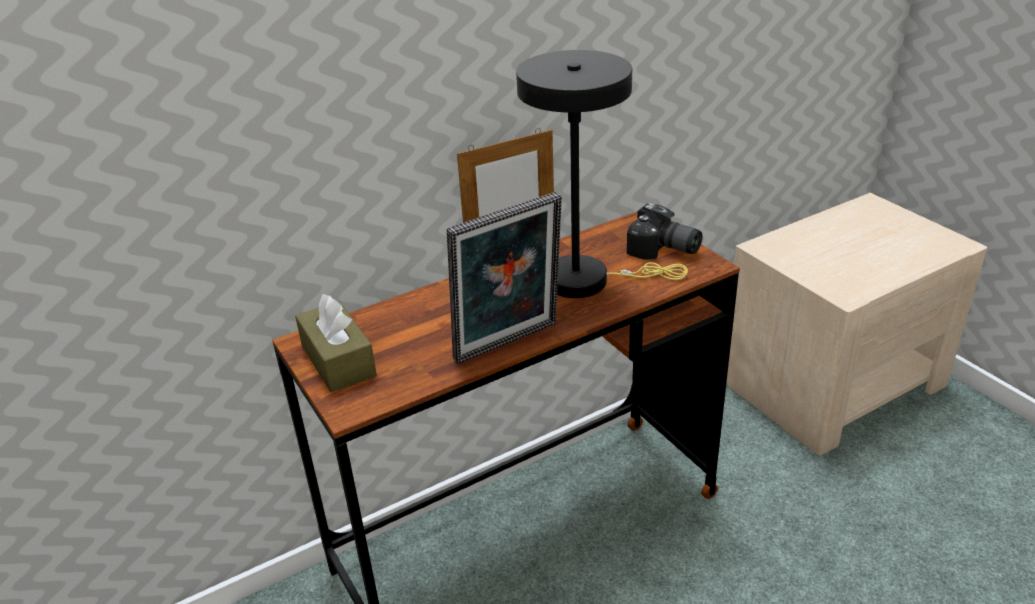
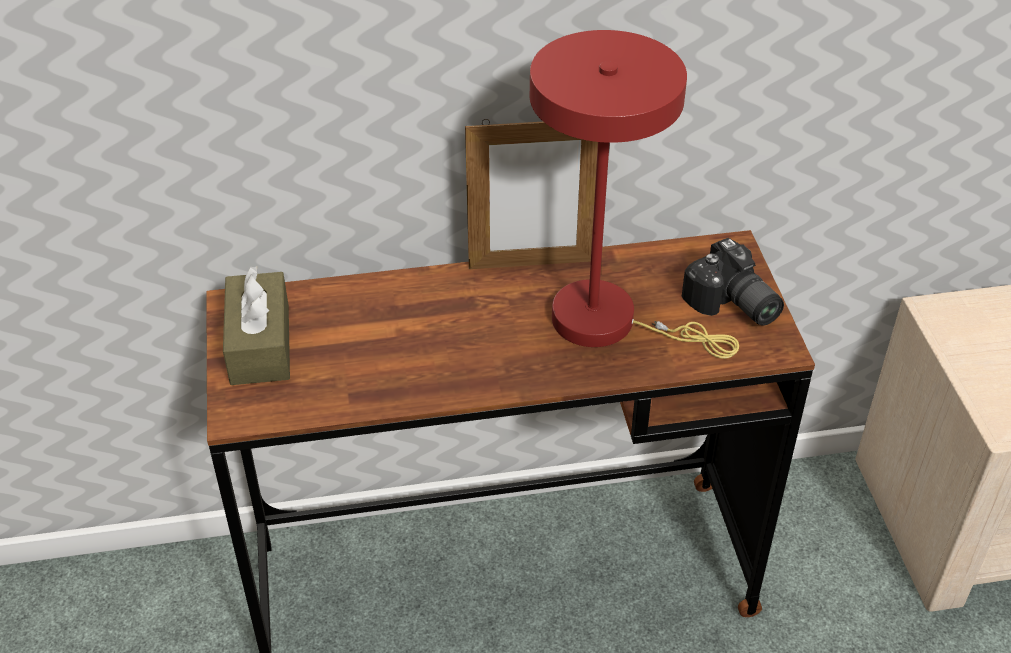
camera: 20 degrees right, 10 degrees up
picture frame [447,192,562,364] -> none
black table lamp [516,50,688,298] -> red table lamp [530,30,739,359]

